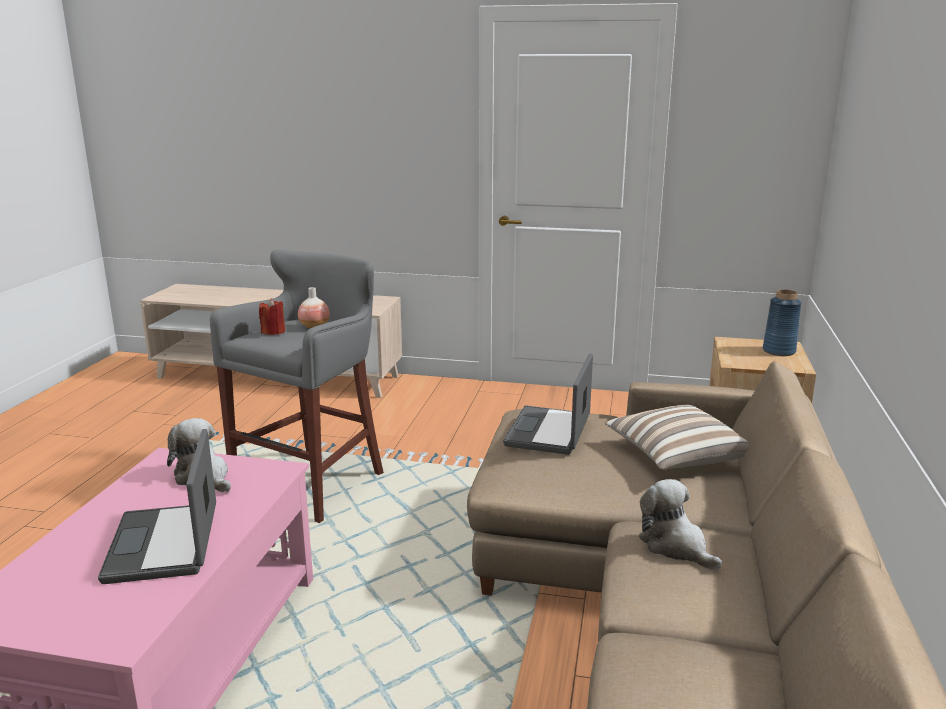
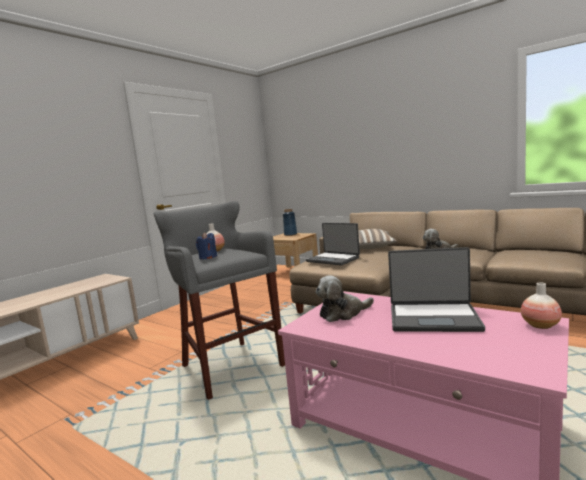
camera: 65 degrees left, 10 degrees down
red candle [259,298,285,335] -> blue candle [196,232,217,259]
none -> vase [521,282,562,329]

